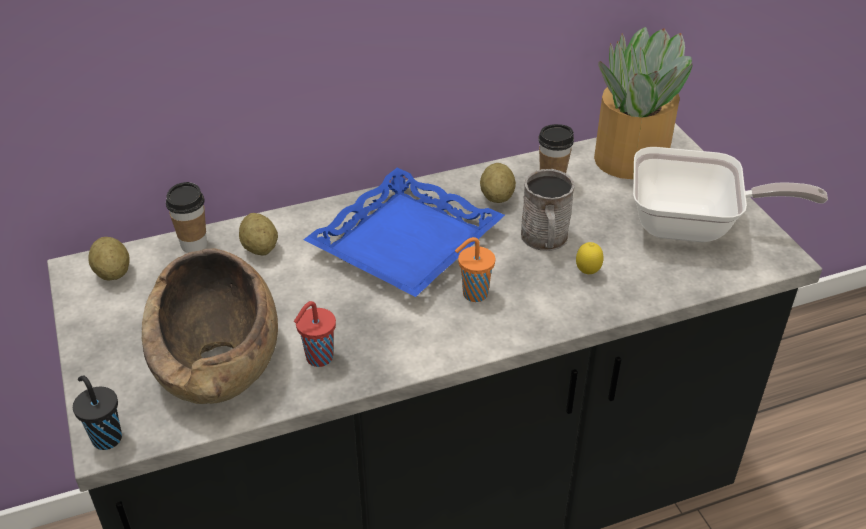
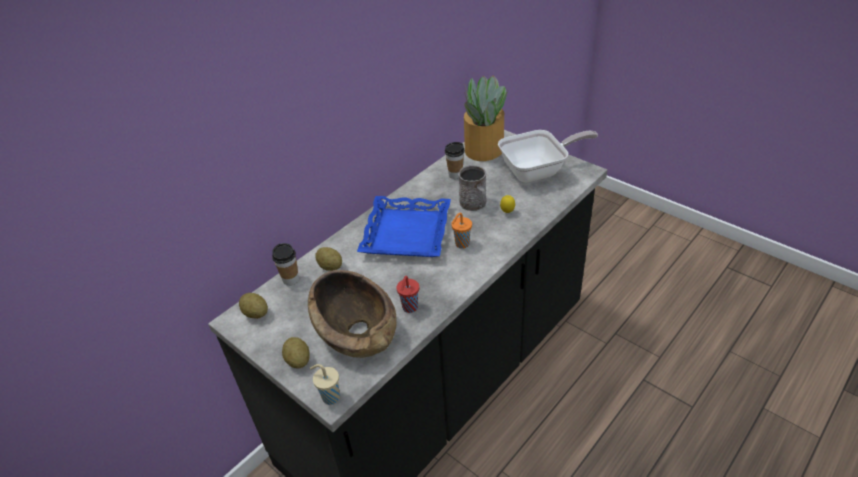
camera: 25 degrees left, 0 degrees up
black cup [73,375,122,450] -> beige cup [310,364,340,405]
potato [480,163,516,203] -> potato moved to [282,337,310,368]

